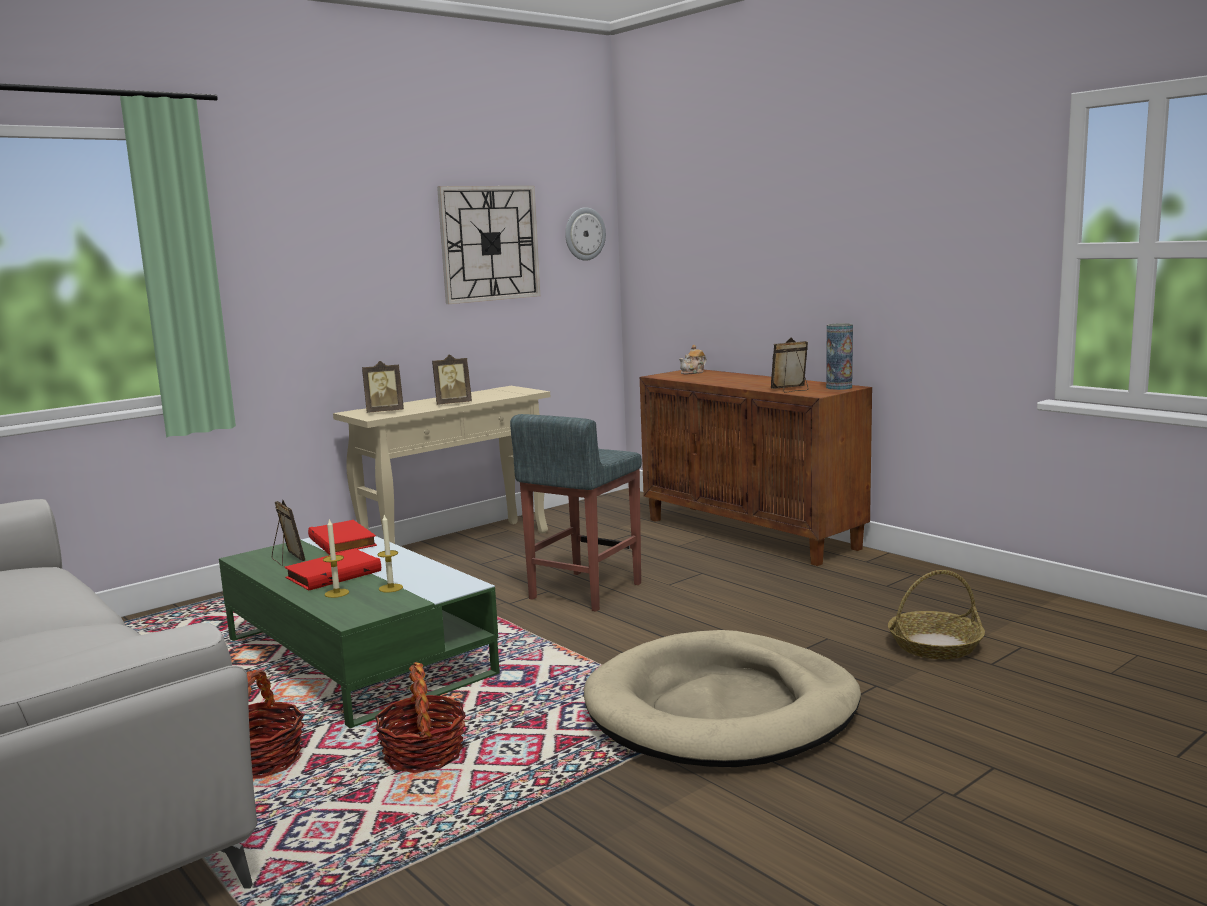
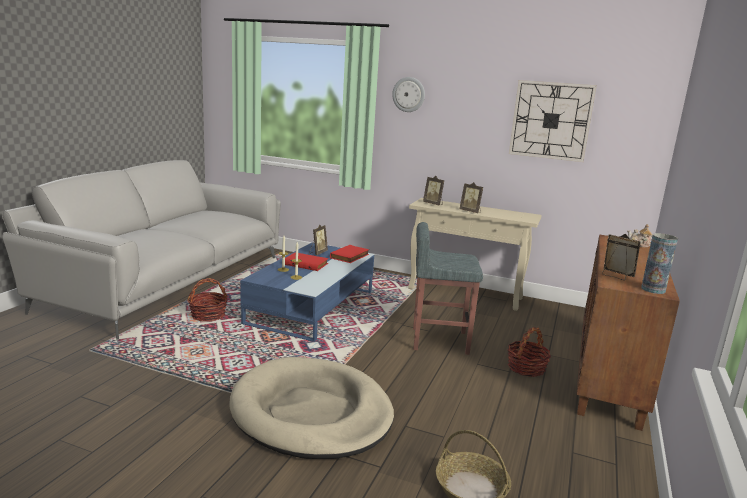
camera: 60 degrees right, 5 degrees up
green coffee table [219,536,500,728] -> blue coffee table [240,243,374,342]
basket [375,662,466,773] -> basket moved to [508,327,551,377]
wall clock [565,207,606,261] -> wall clock moved to [392,77,425,112]

